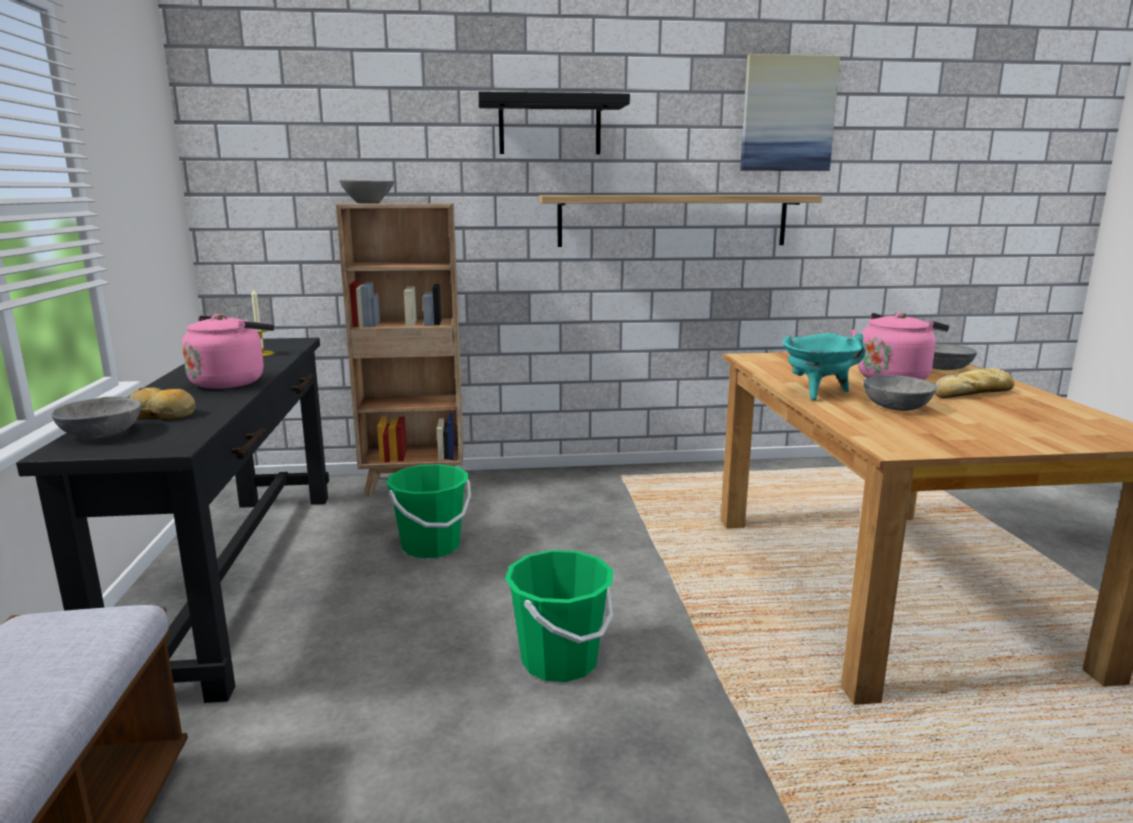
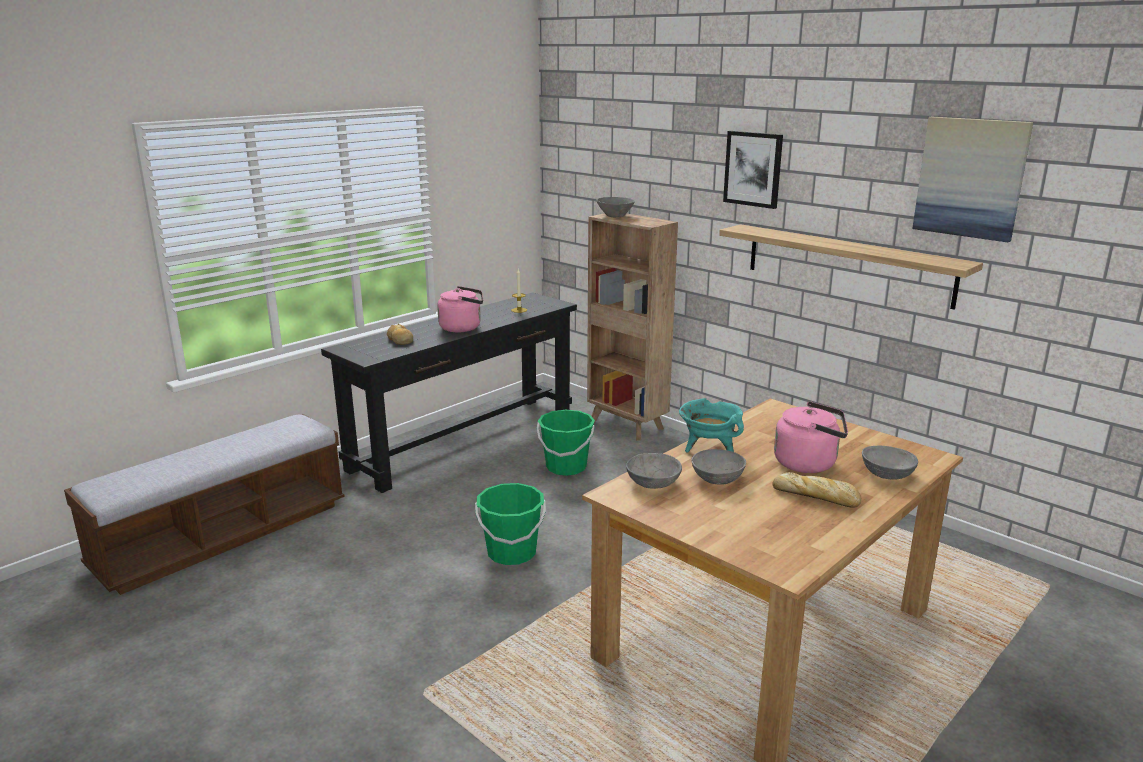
camera: 50 degrees right, 5 degrees up
grey bowl [52,396,142,438] -> grey bowl moved to [626,453,682,489]
black shelf [479,91,630,154] -> picture [723,131,783,209]

